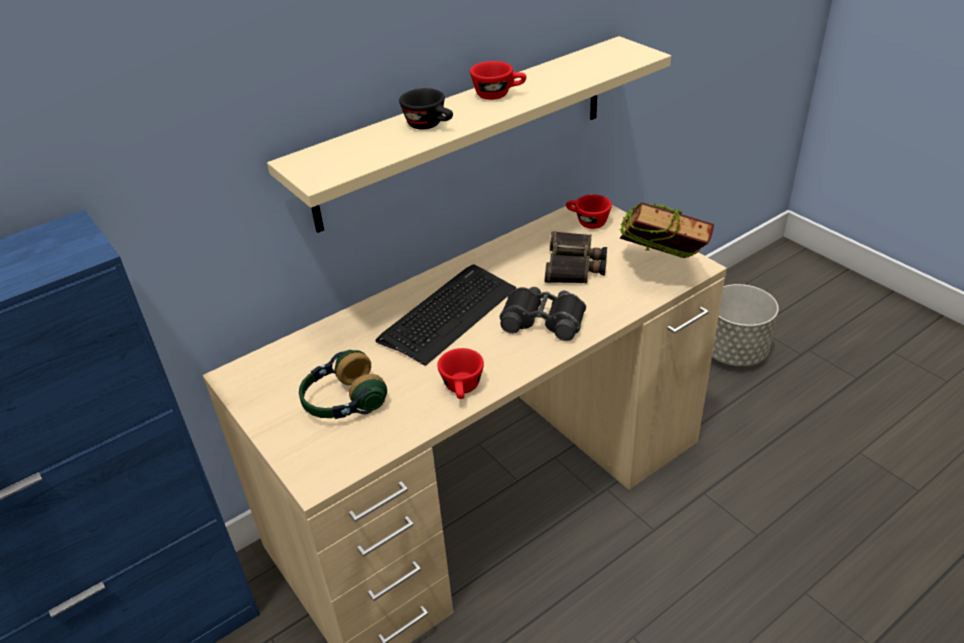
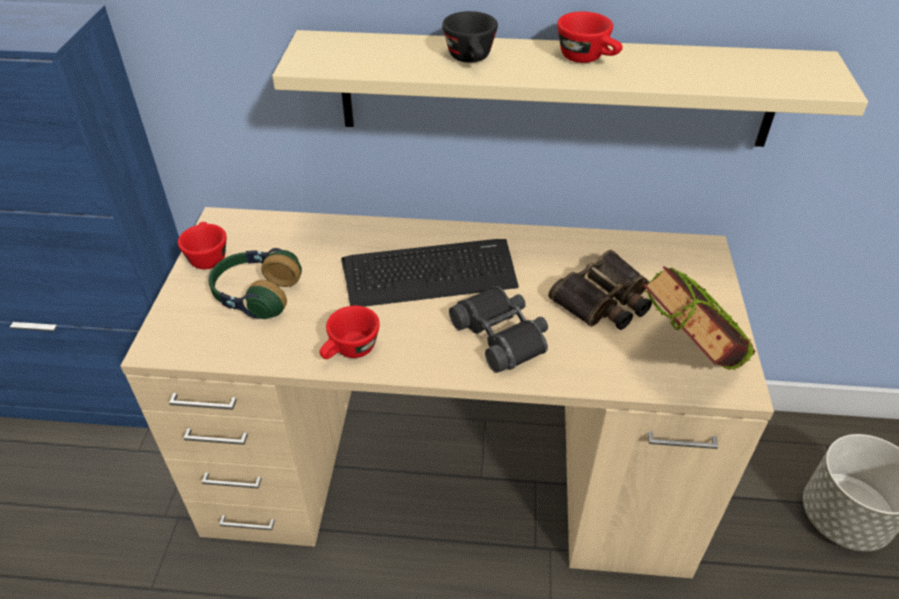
camera: 40 degrees right, 5 degrees up
red cup [566,194,612,229] -> red cup moved to [178,222,227,269]

